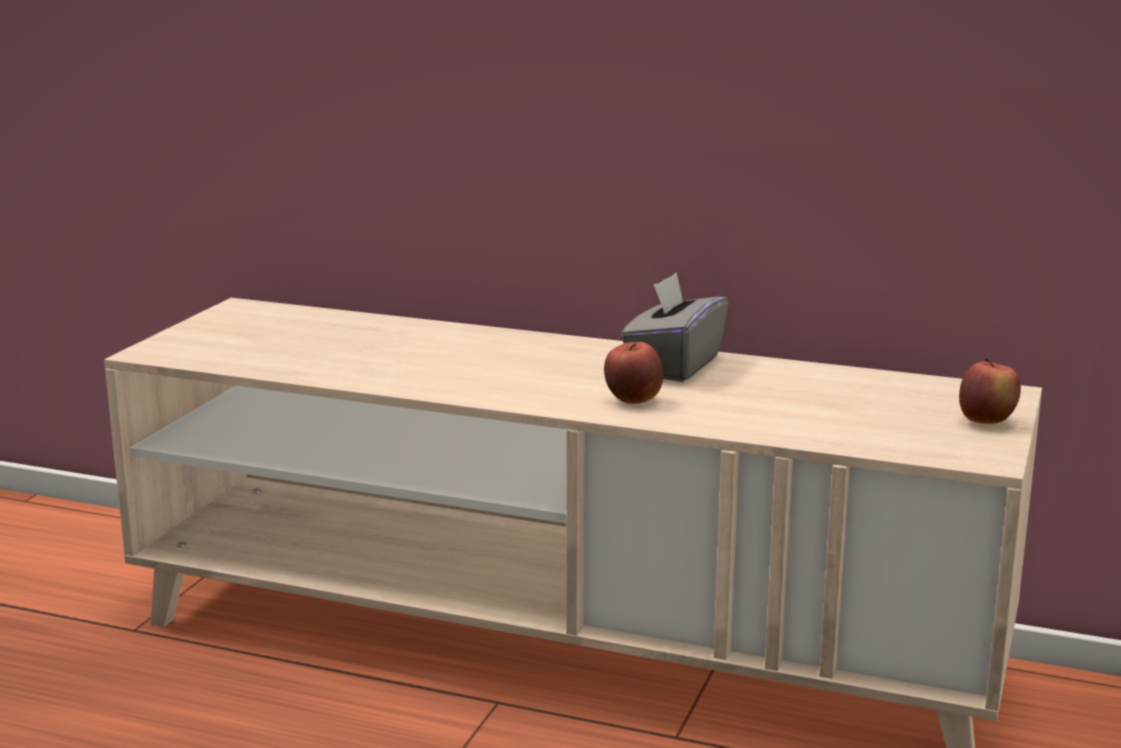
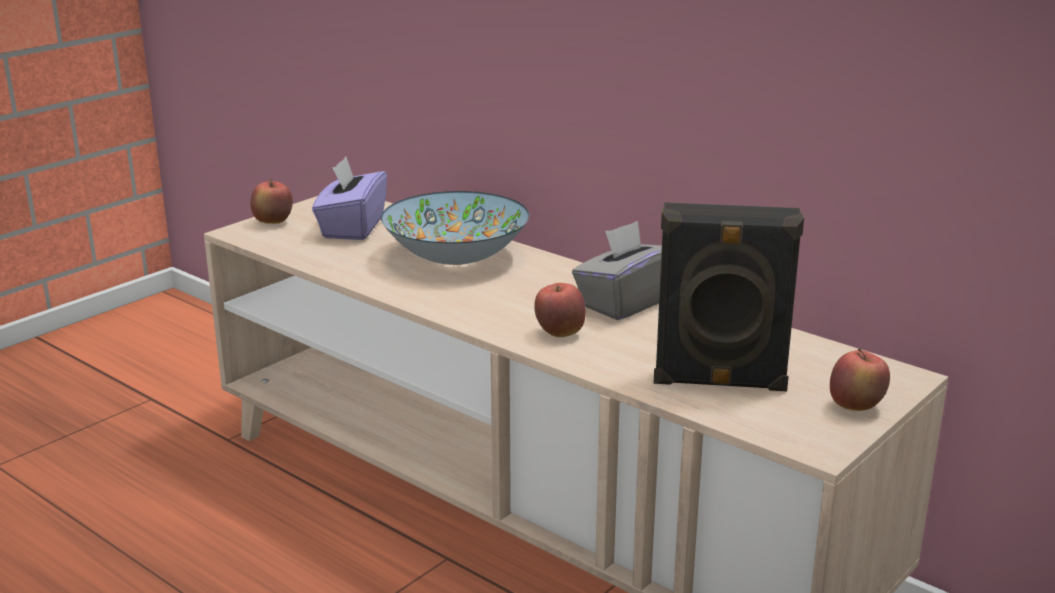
camera: 20 degrees right, 5 degrees up
none -> apple [250,178,293,224]
none -> purple tissue box [312,157,387,240]
none -> bowl [381,191,529,265]
none -> black speaker [653,202,804,391]

